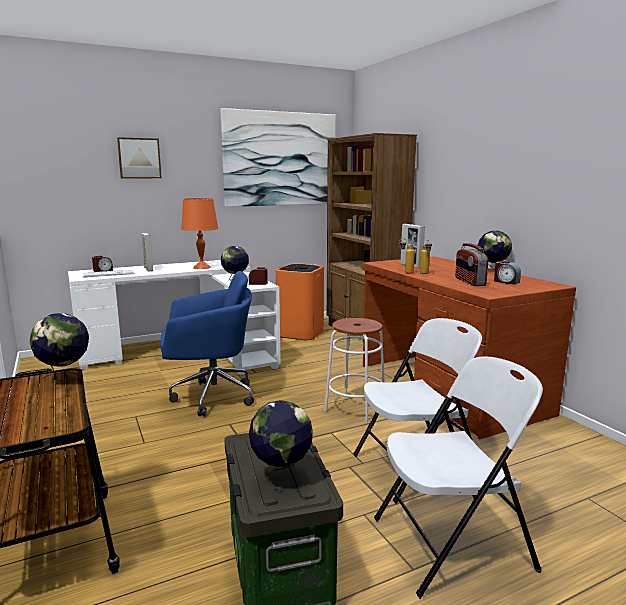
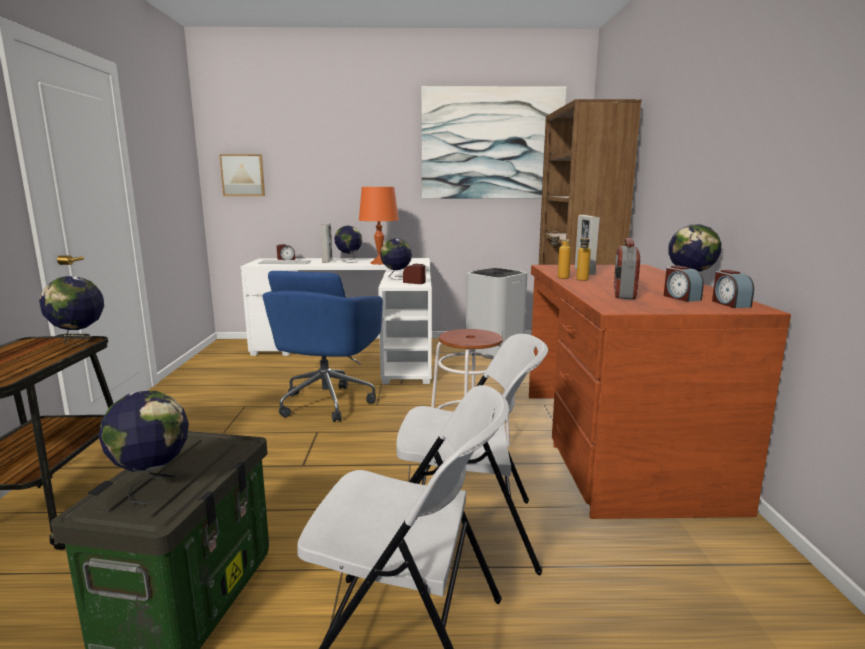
camera: 25 degrees right, 0 degrees up
picture [117,137,161,178] -> picture moved to [219,154,265,196]
blue office chair [160,271,254,417] -> blue office chair turned 90 degrees clockwise [263,271,383,422]
orange trash can [276,263,324,340] -> white trash can [465,268,527,359]
none -> globe [334,226,362,262]
none -> alarm clock [712,270,754,308]

